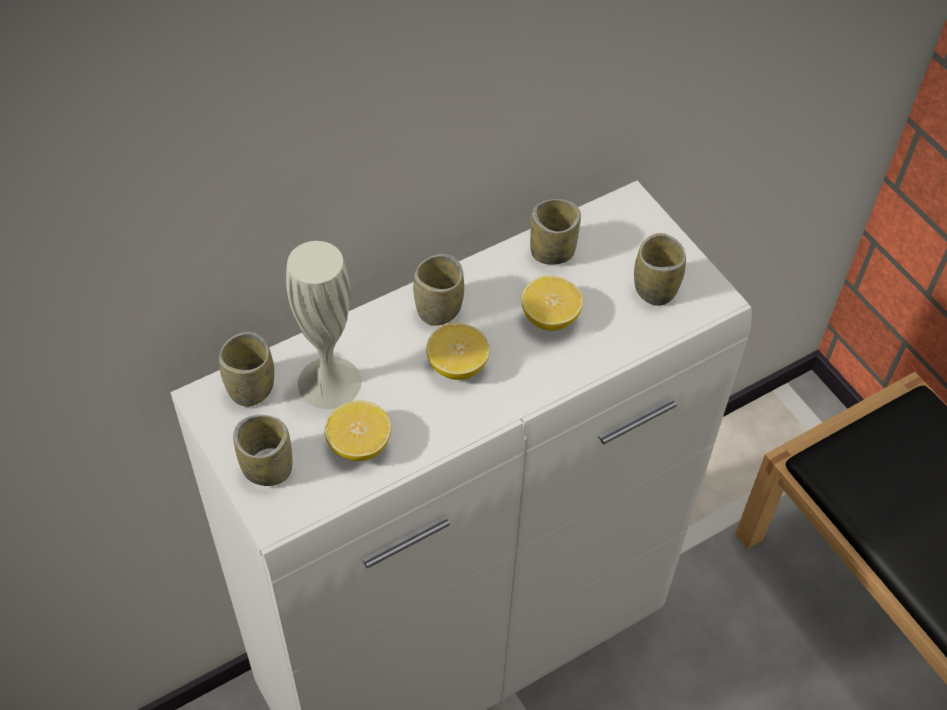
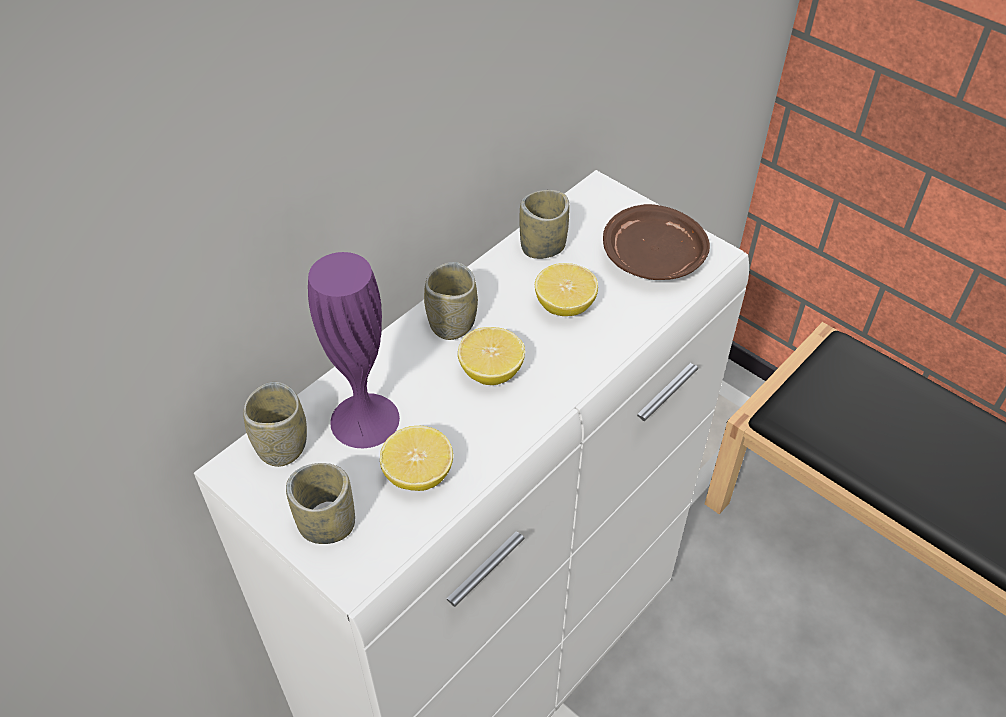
camera: 15 degrees left, 5 degrees down
white vase [286,241,362,409] -> purple vase [308,252,400,448]
cup [634,233,686,306] -> brown plate [603,204,710,280]

